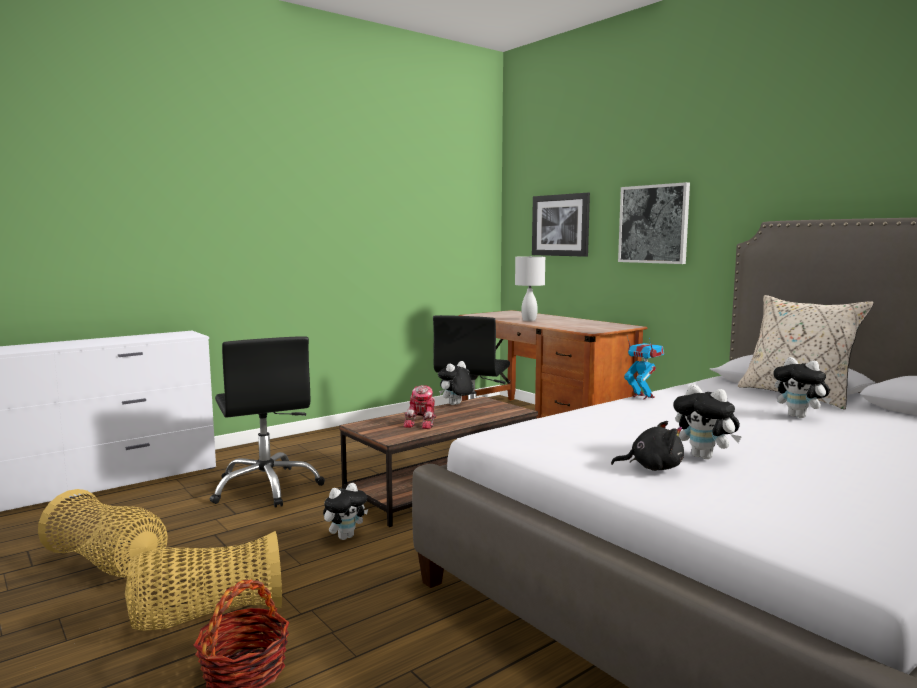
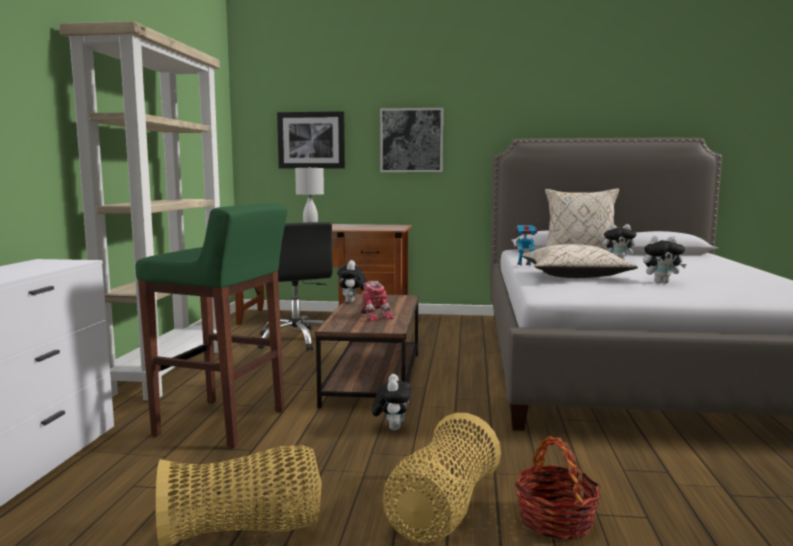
camera: 45 degrees left, 0 degrees up
black office chair [210,336,325,508] -> green stool [136,203,288,448]
black plush toy [611,421,684,471] -> none
none -> beige bookcase [59,21,220,401]
none -> beige pillow [522,244,638,278]

